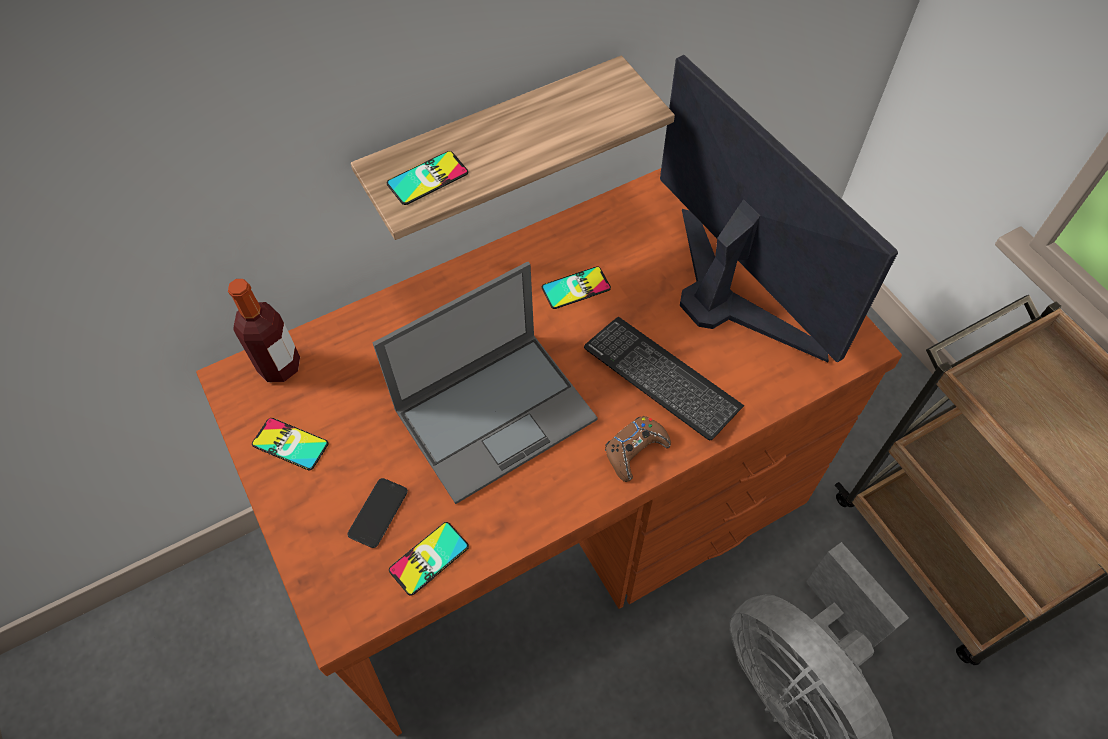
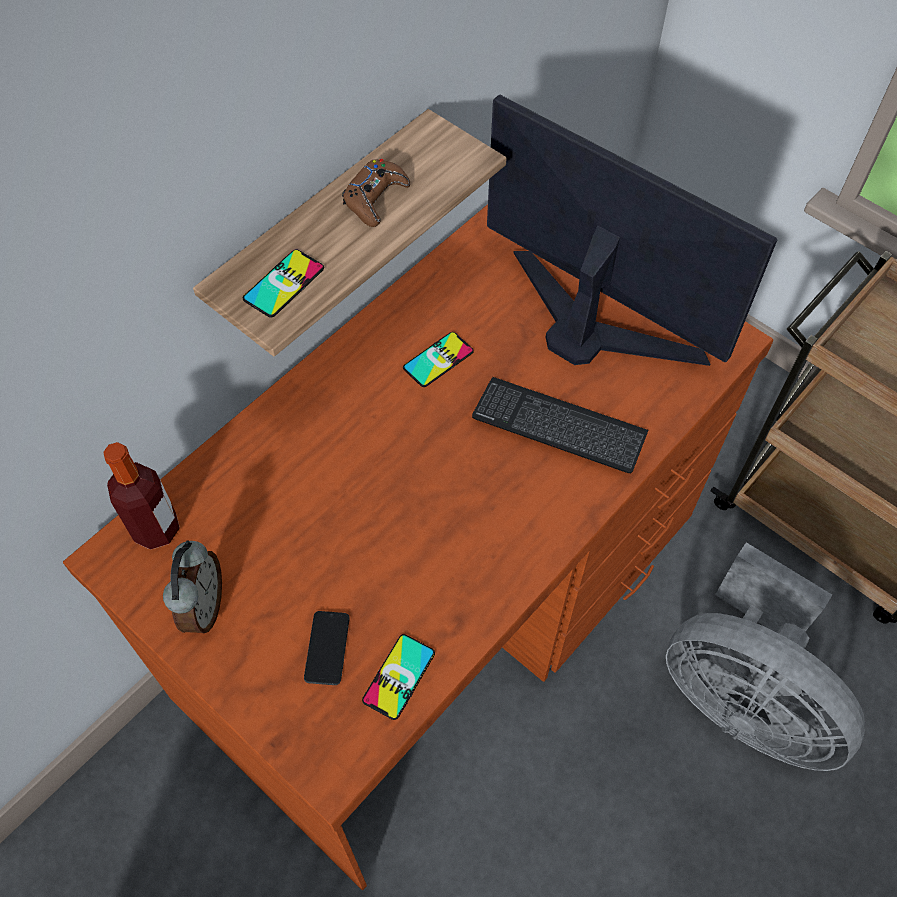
camera: 20 degrees left, 0 degrees up
phone [252,418,328,470] -> alarm clock [163,541,222,633]
laptop [372,261,598,504] -> none
brown game controller [605,416,671,482] -> brown game controller moved to [342,159,410,227]

